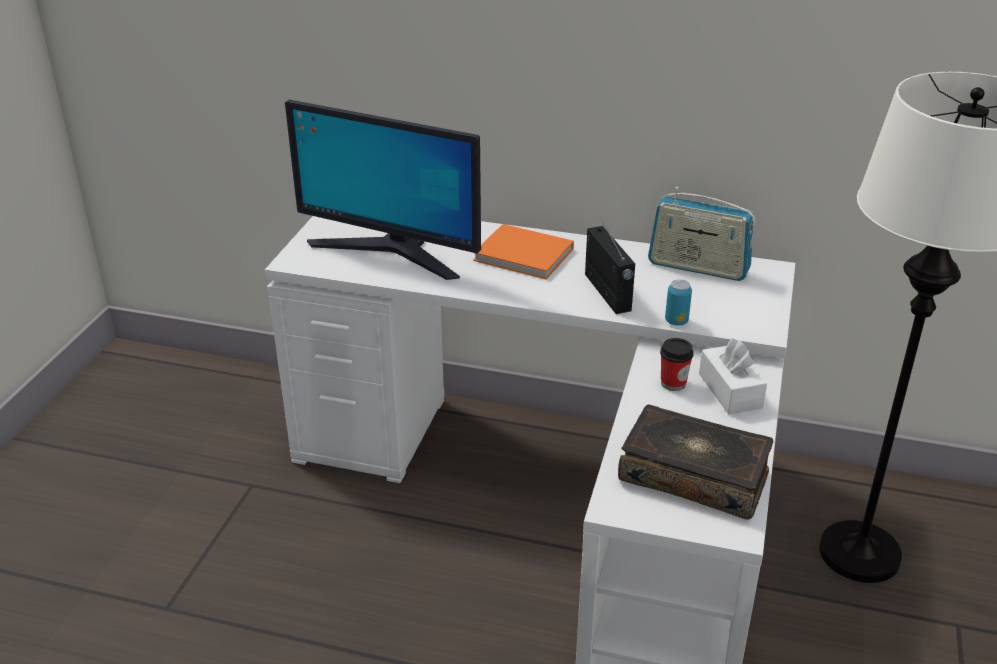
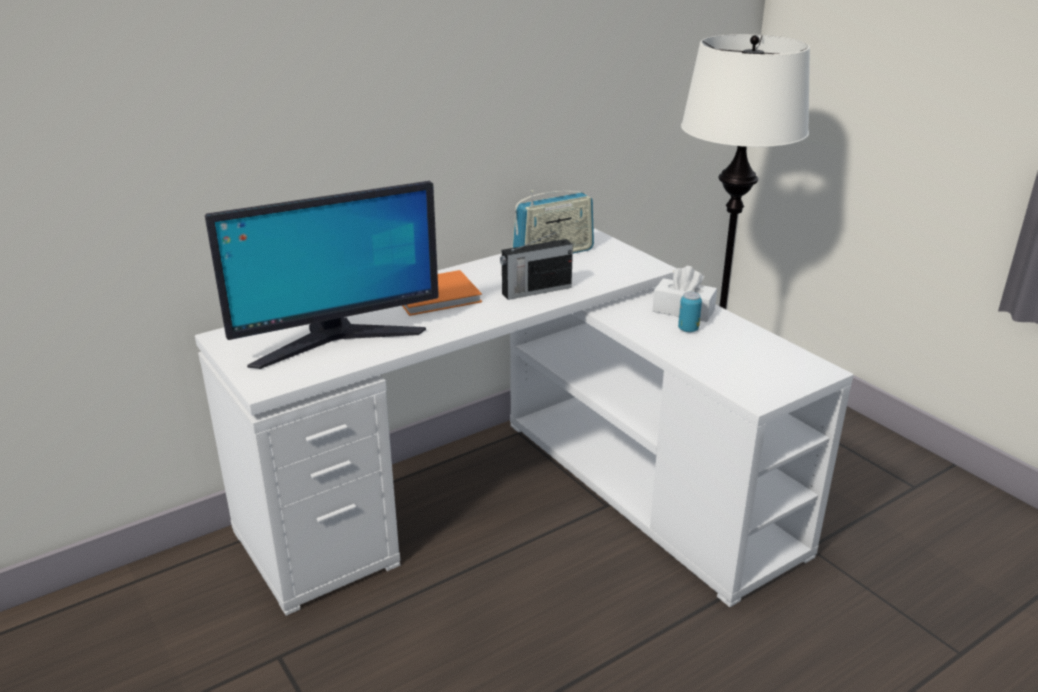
camera: 50 degrees left, 5 degrees down
radio [585,219,635,314] -> radio turned 135 degrees clockwise [500,230,573,300]
book [618,404,774,520] -> none
cup [660,338,694,391] -> none
can [665,280,692,325] -> can moved to [678,292,702,332]

